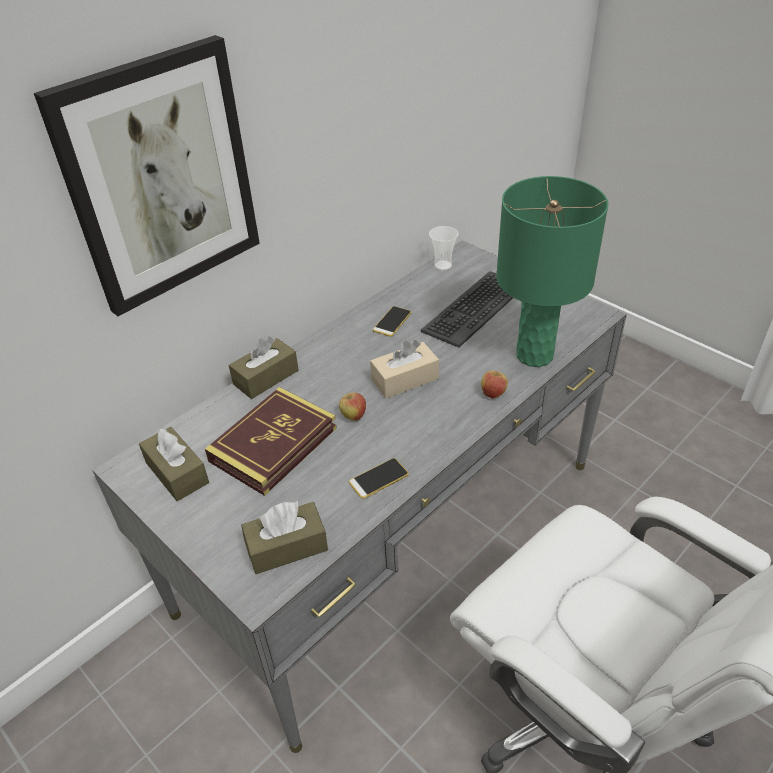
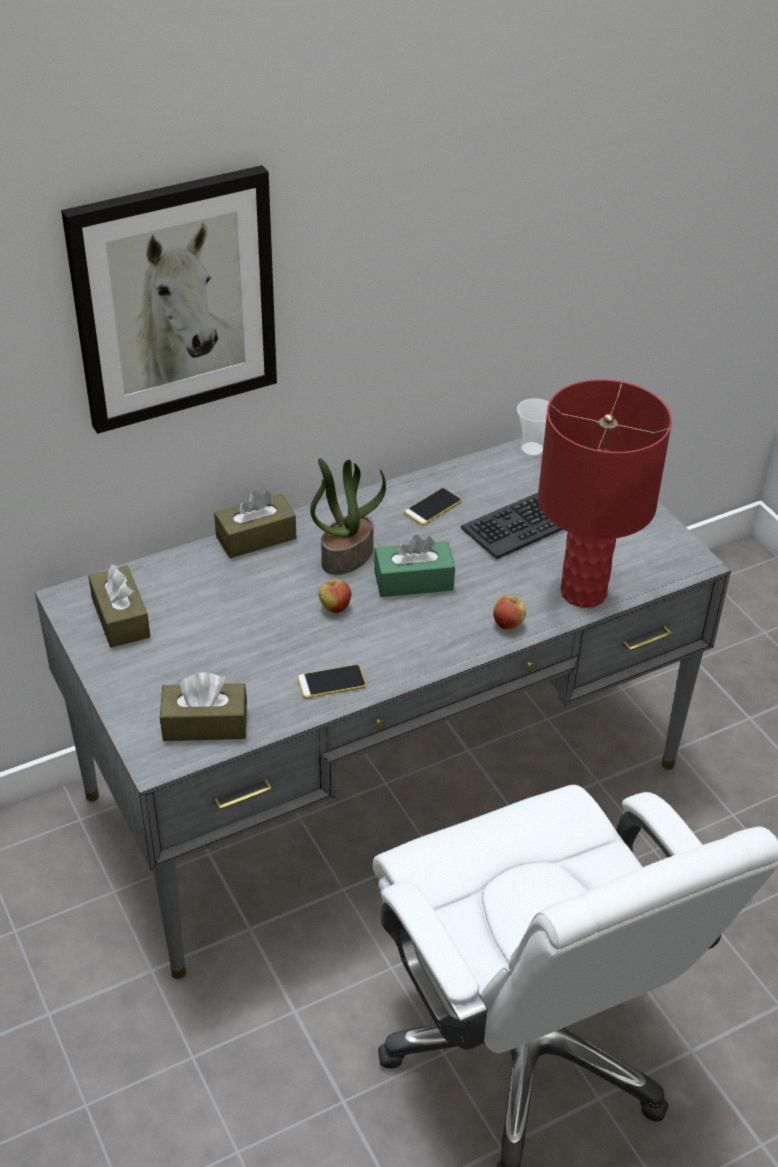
camera: 15 degrees right, 0 degrees up
book [205,387,337,496] -> none
beige tissue box [370,340,439,399] -> green tissue box [374,534,455,597]
green table lamp [496,176,609,367] -> red table lamp [538,379,672,608]
none -> potted plant [310,458,386,575]

